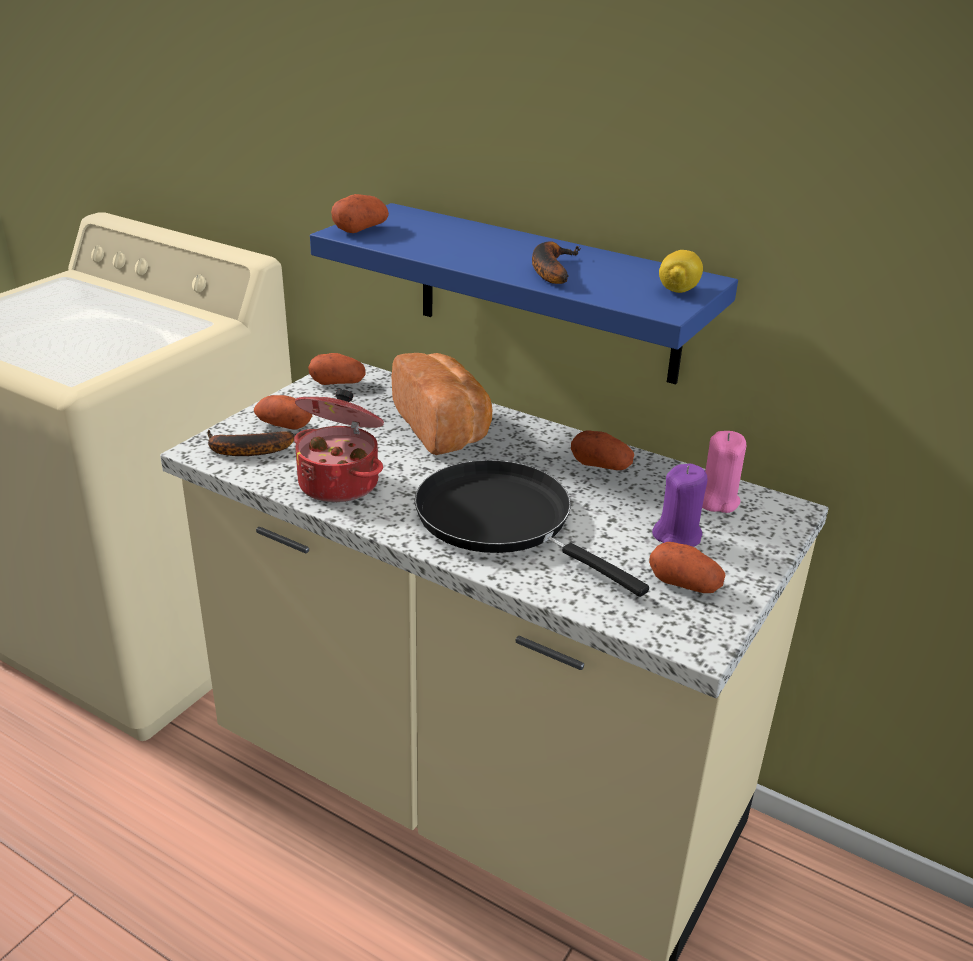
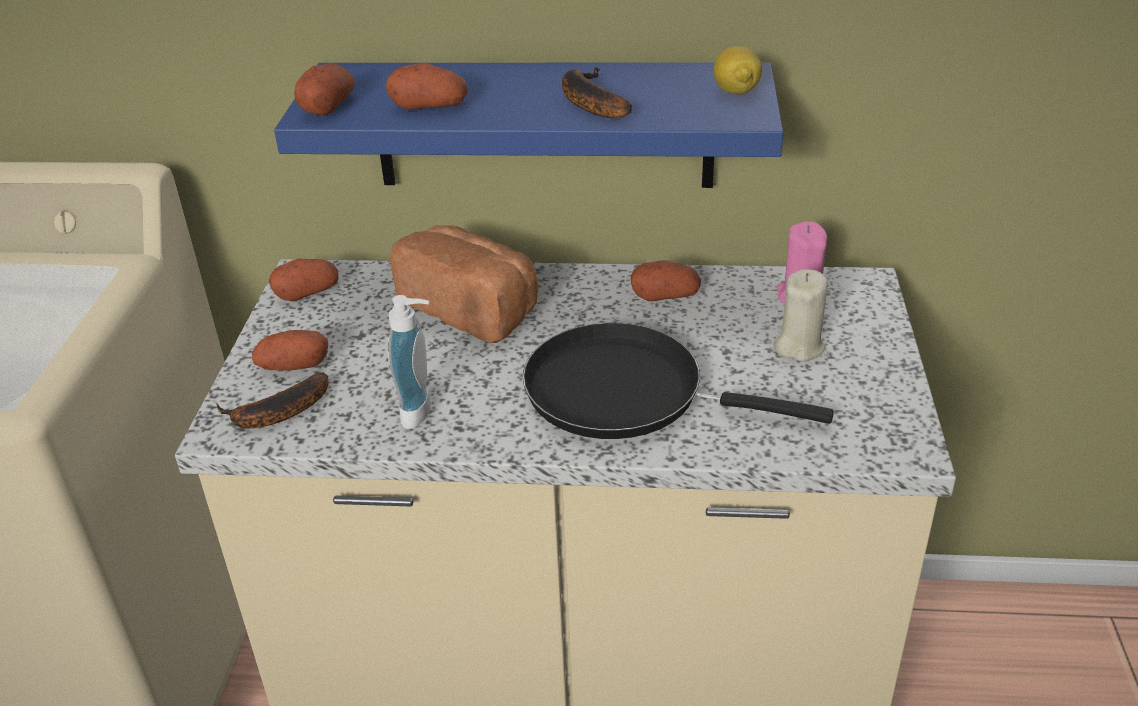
camera: 25 degrees left, 5 degrees up
cooking pot [294,389,384,503] -> soap dispenser [388,295,431,429]
potato [649,542,726,593] -> potato moved to [386,63,467,110]
purple candle [652,464,707,547] -> beige candle [773,269,828,362]

